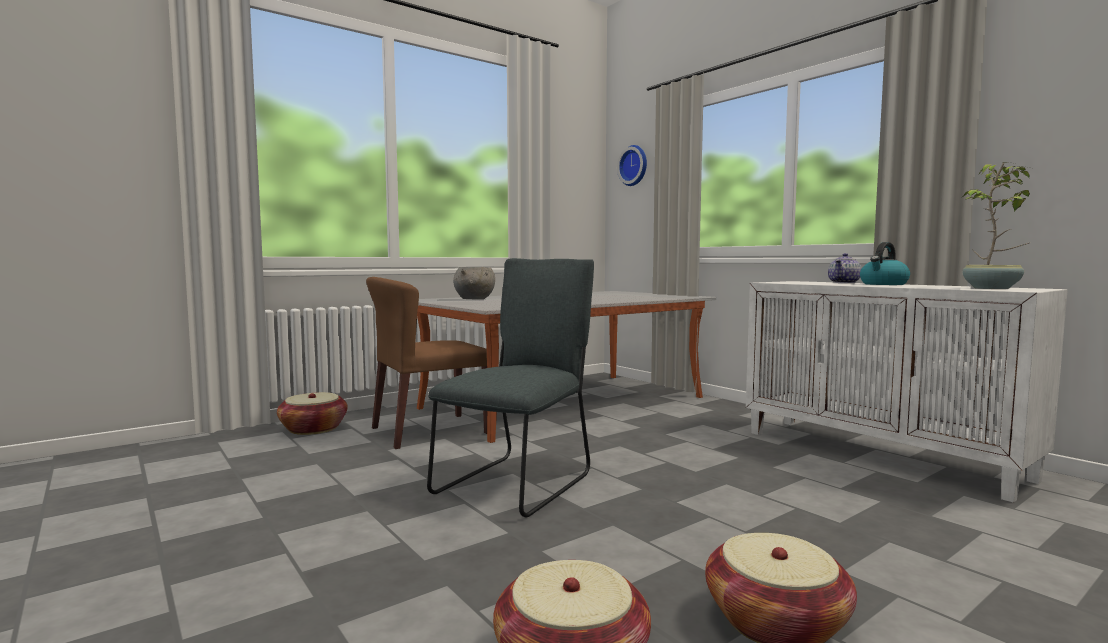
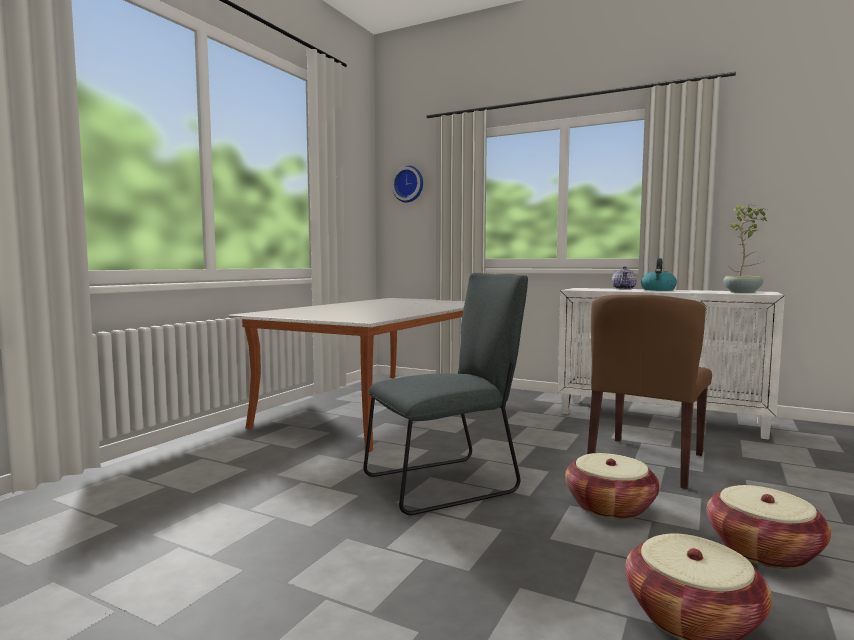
camera: 25 degrees left, 0 degrees up
basket [277,392,348,435] -> basket moved to [565,453,660,520]
brown chair [366,277,487,449] -> brown chair moved to [587,295,712,489]
grey chair [427,258,594,517] -> grey chair turned 60 degrees clockwise [364,273,528,515]
grey bowl [453,267,495,299] -> none

